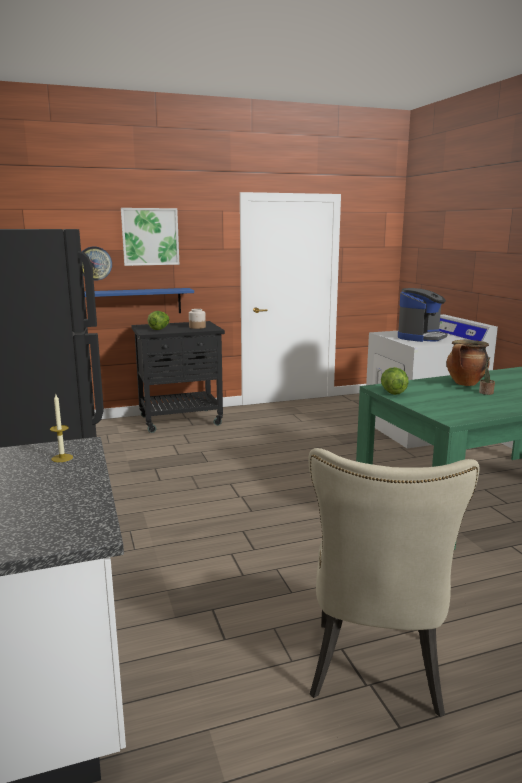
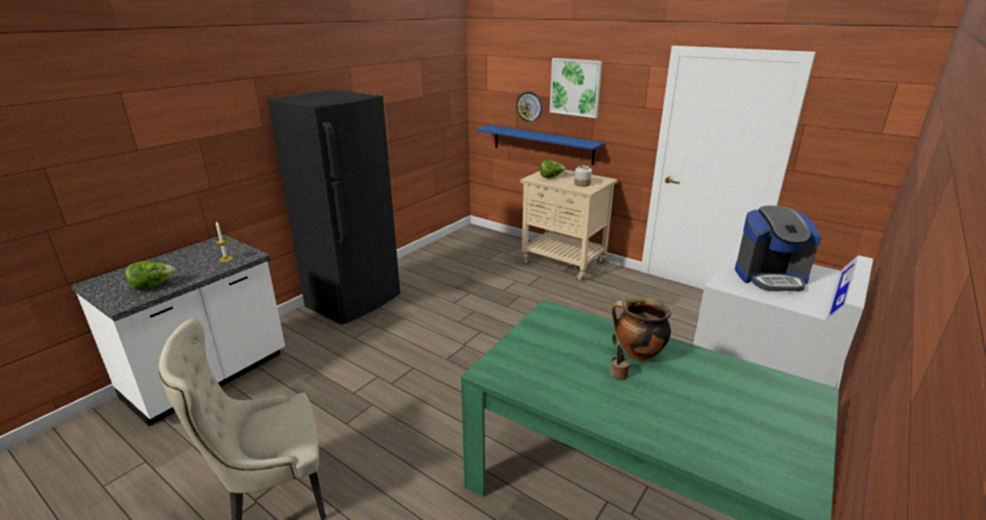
camera: 55 degrees right, 10 degrees up
black cart [131,321,225,433] -> beige cart [520,169,618,281]
lettuce [381,367,409,395] -> lettuce moved to [125,261,175,290]

